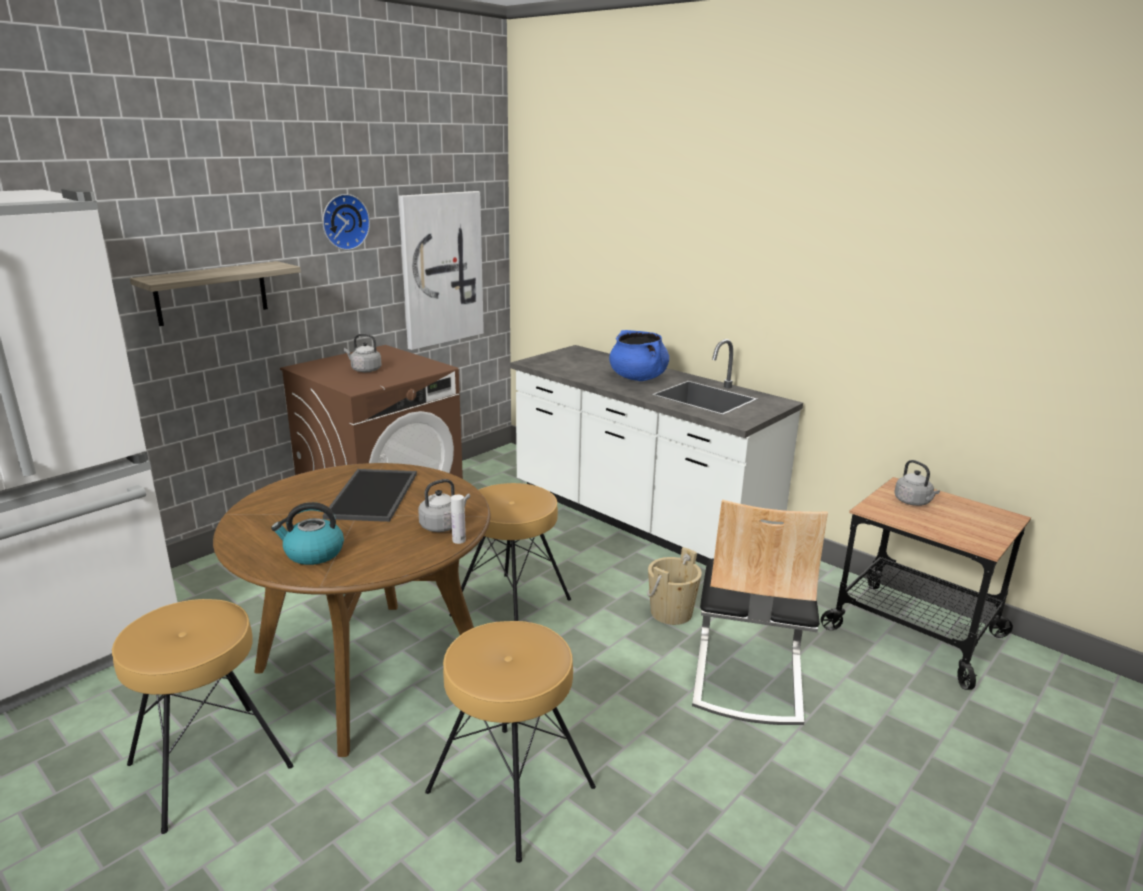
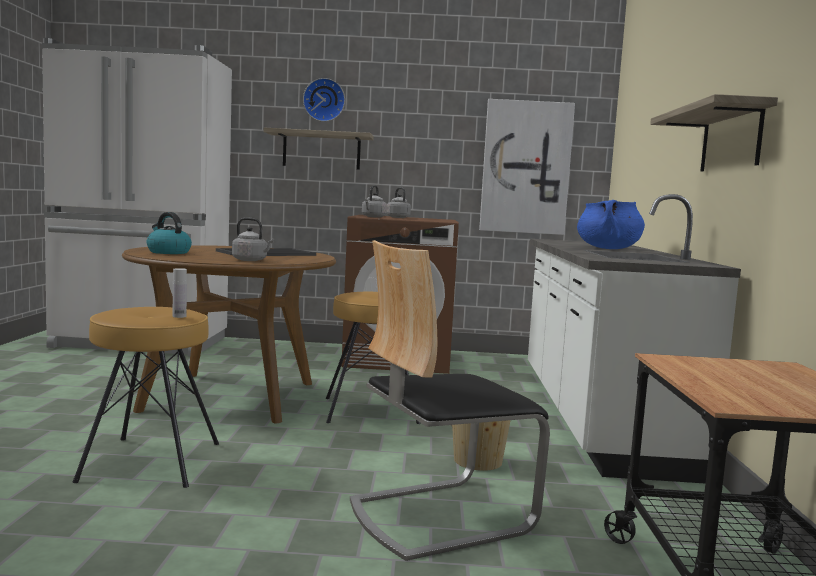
camera: 50 degrees right, 15 degrees down
brown stool [112,599,293,834] -> none
wall clock [322,194,370,250] -> wall clock moved to [303,78,345,122]
white bottle [451,495,466,544] -> white bottle moved to [173,268,187,318]
grey kettle [894,460,940,506] -> grey kettle moved to [362,185,387,218]
none -> shelf [650,94,778,171]

